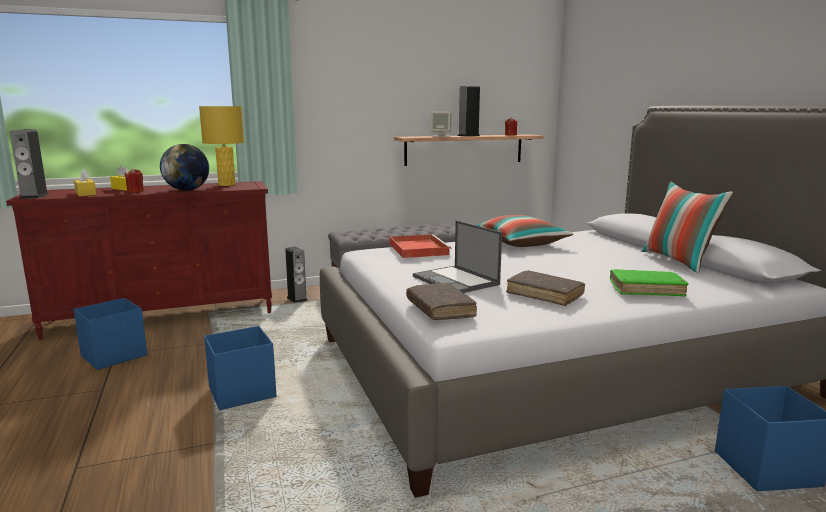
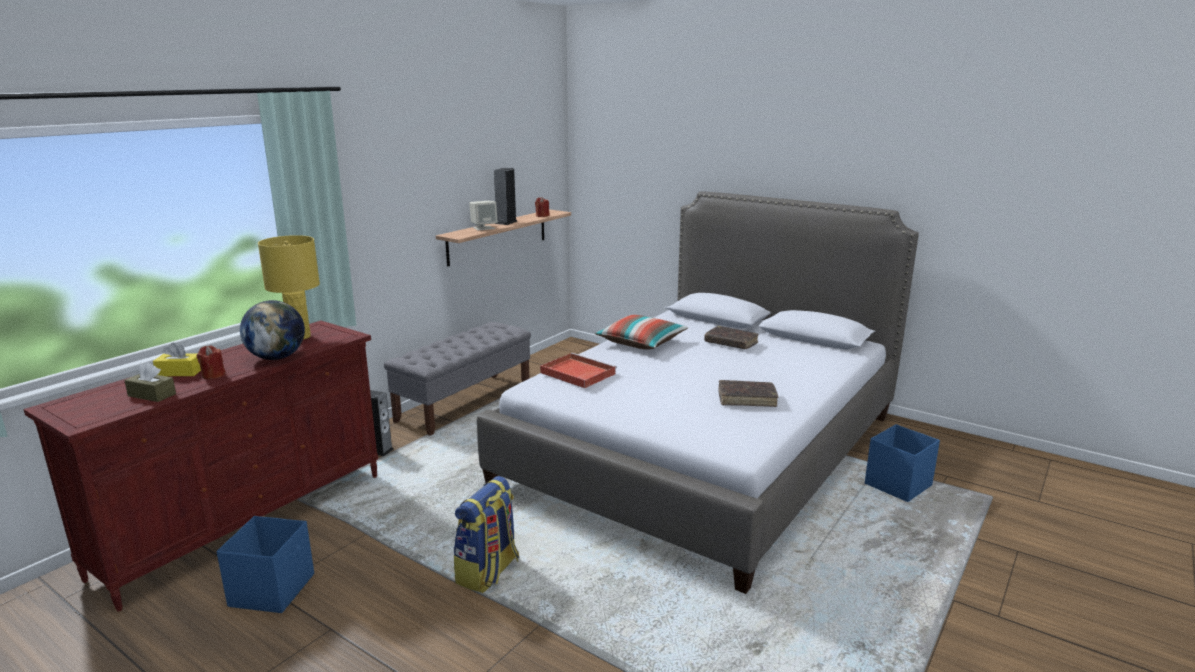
camera: 35 degrees left, 5 degrees up
speaker [10,129,49,199] -> none
yellow tissue box [74,169,97,196] -> brown tissue box [124,362,176,402]
blue storage box [204,326,276,410] -> backpack [454,476,519,593]
brown book [406,282,477,320] -> brown book moved to [704,326,759,349]
laptop [413,220,502,293] -> none
green book [610,269,689,296] -> none
pillow [642,182,733,273] -> none

